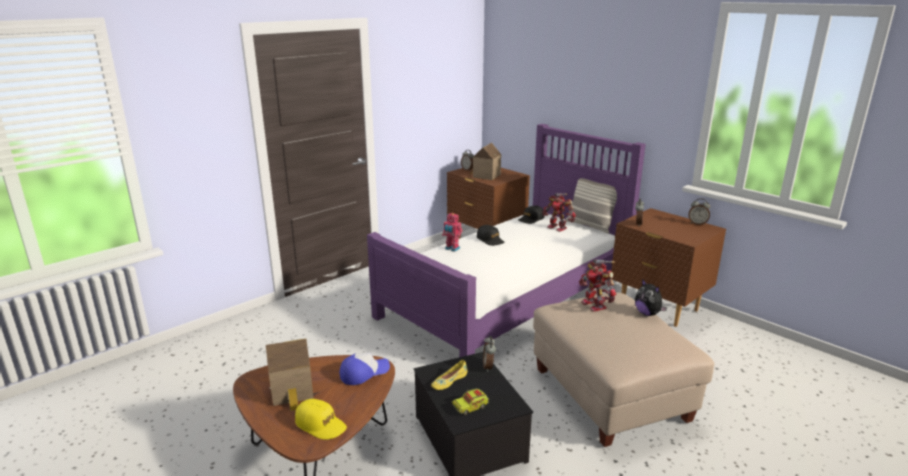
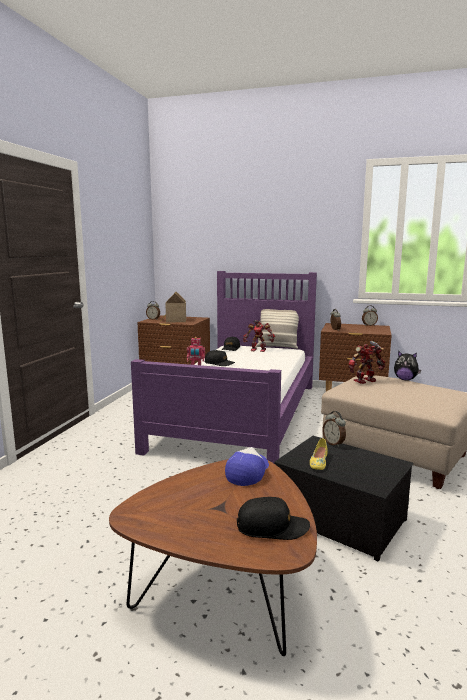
camera: 30 degrees left, 10 degrees down
toy house [266,339,314,411] -> none
yellow cap [295,399,347,440] -> black cap [237,497,310,540]
toy truck [452,388,489,415] -> none
toy robot [579,260,616,312] -> toy robot turned 120 degrees clockwise [349,341,385,384]

